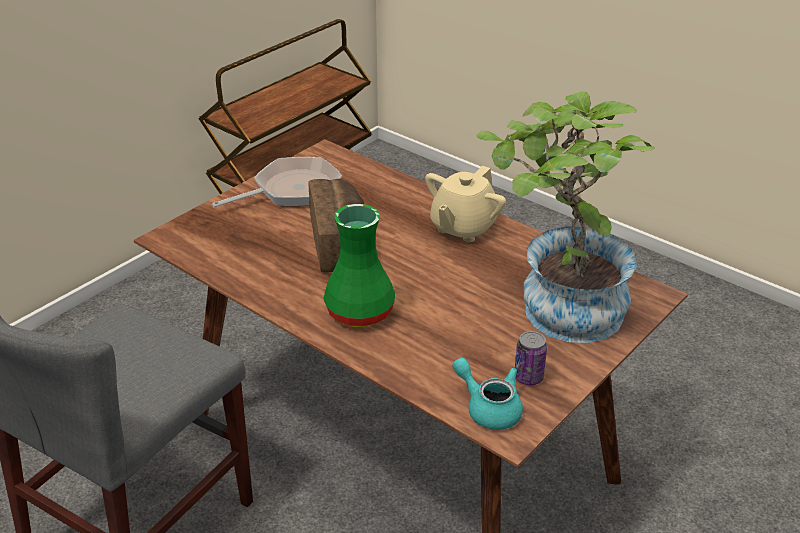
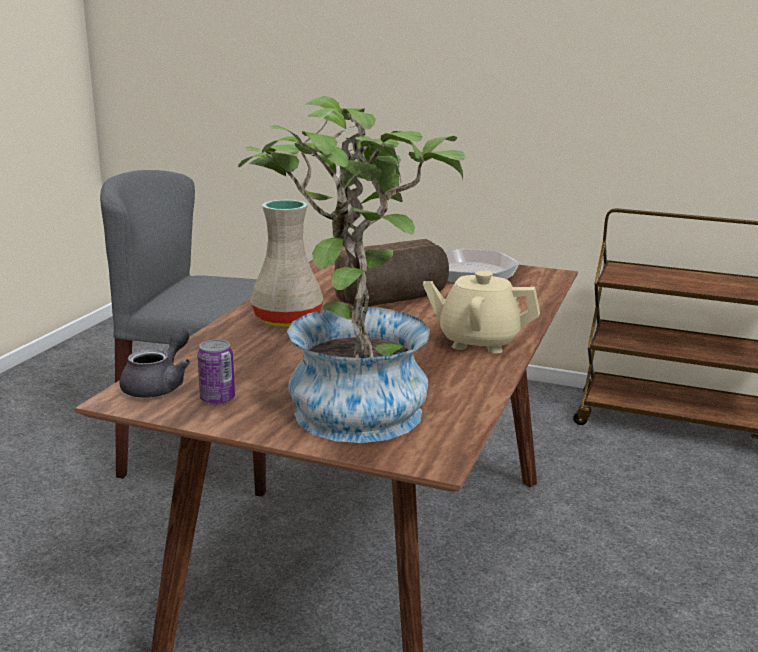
camera: 70 degrees right, 15 degrees down
green vase [323,204,395,327] -> beige vase [250,200,324,327]
turquoise teapot [452,358,523,430] -> grey teapot [120,328,190,398]

